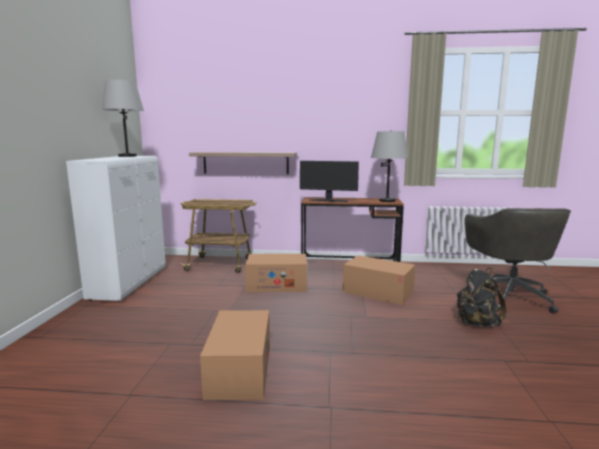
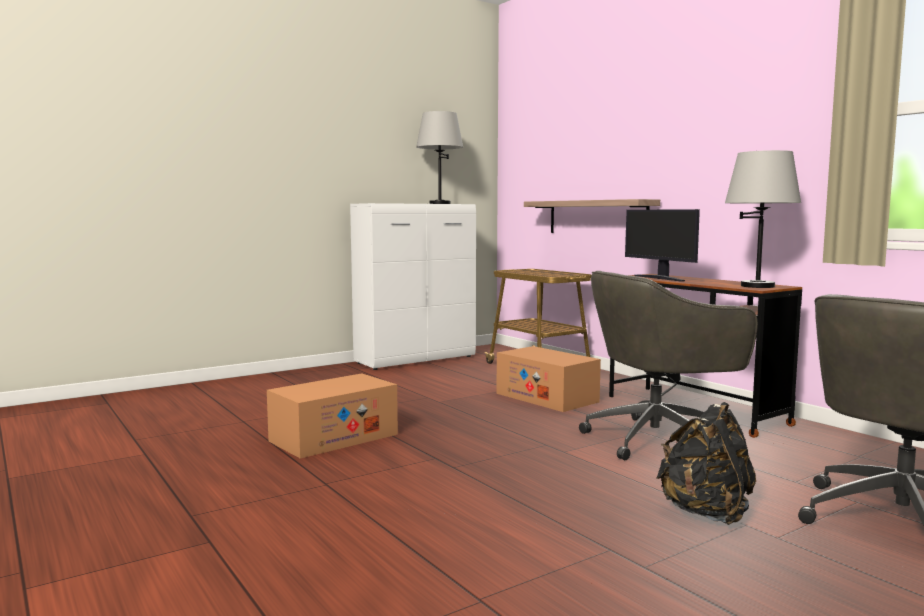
camera: 50 degrees right, 5 degrees down
cardboard box [343,255,415,305] -> grey office chair [579,271,758,460]

